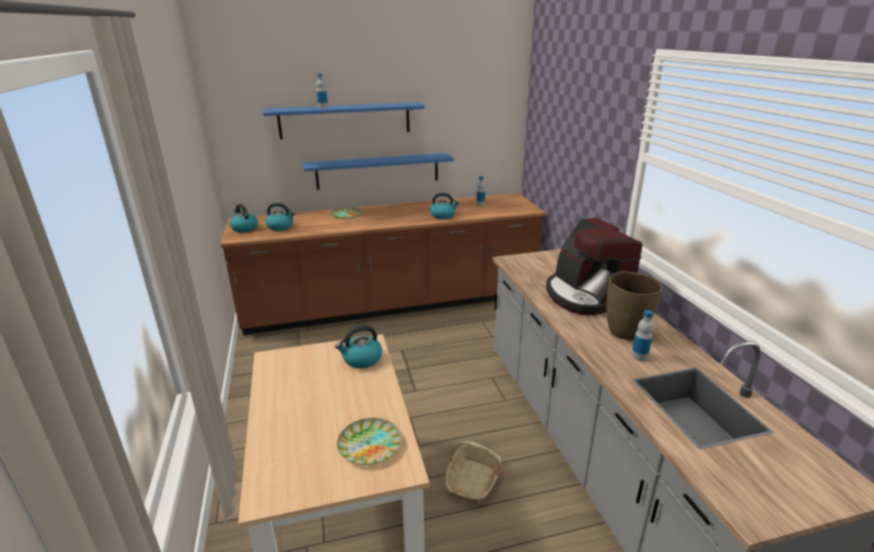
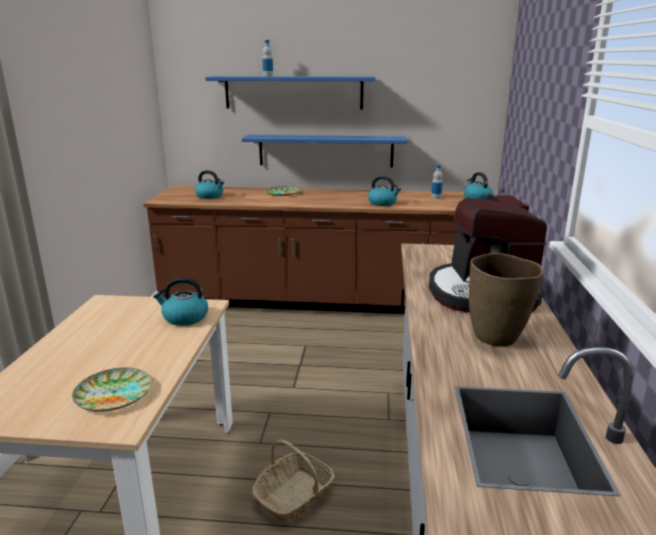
camera: 20 degrees right, 5 degrees down
kettle [230,204,258,232] -> kettle moved to [464,172,493,199]
bottle [631,310,653,361] -> none

